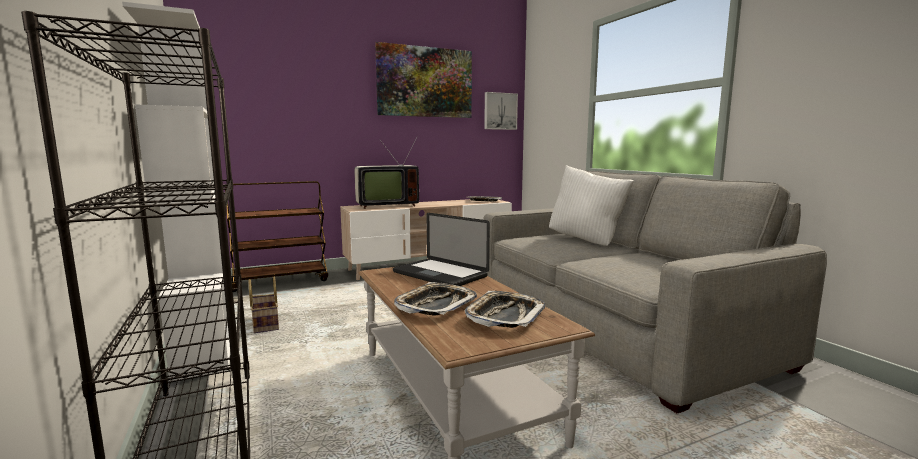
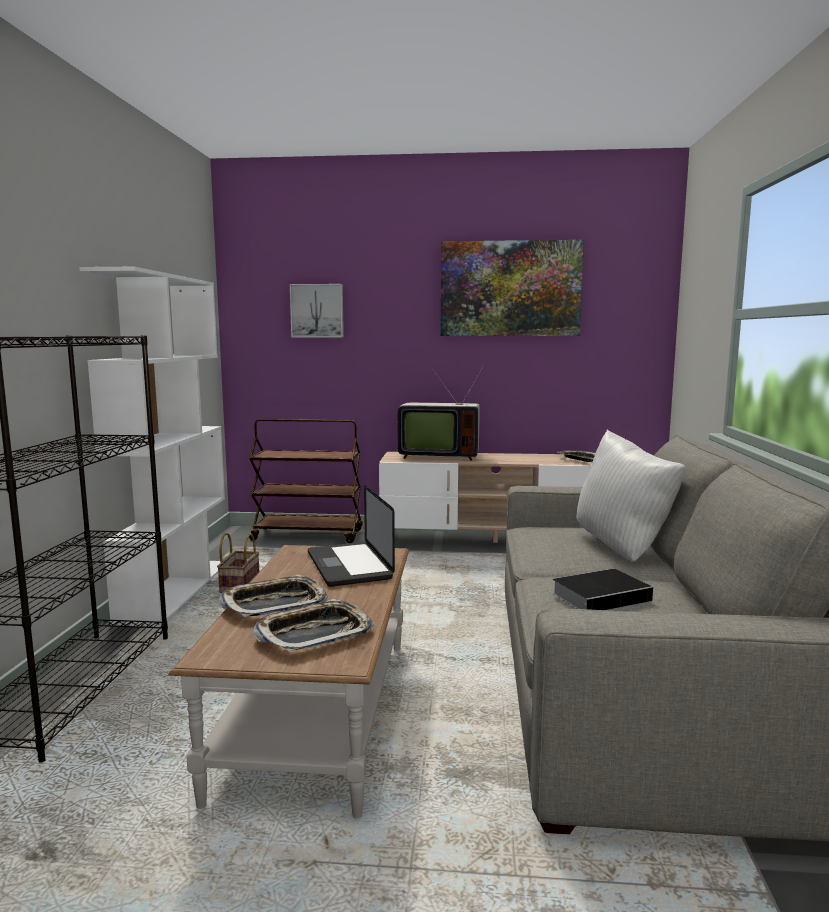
camera: 30 degrees right, 0 degrees up
picture [484,92,518,130] -> picture moved to [290,284,344,337]
none -> book [552,569,659,610]

